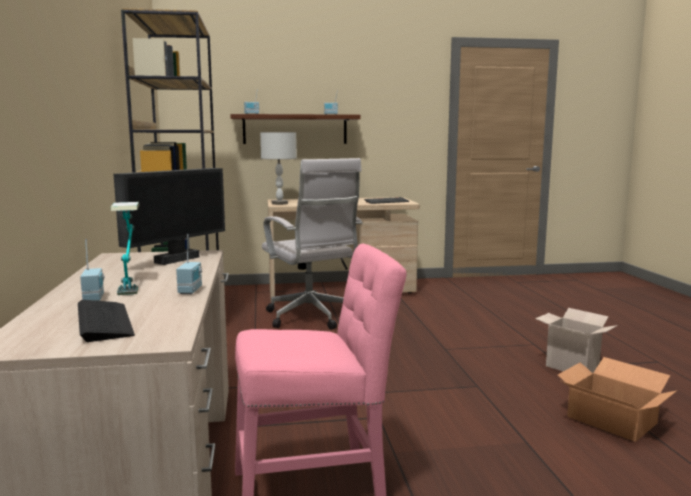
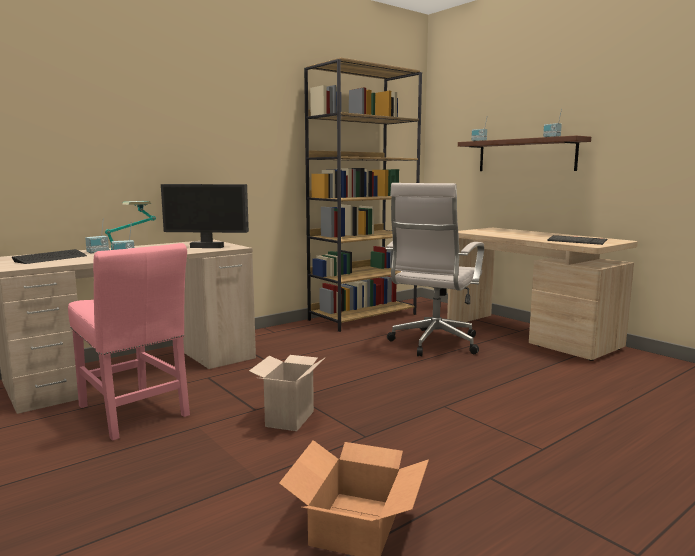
camera: 60 degrees right, 0 degrees up
grey table lamp [260,132,297,205] -> none
cardboard box [535,308,618,373] -> cardboard box moved to [249,355,325,431]

